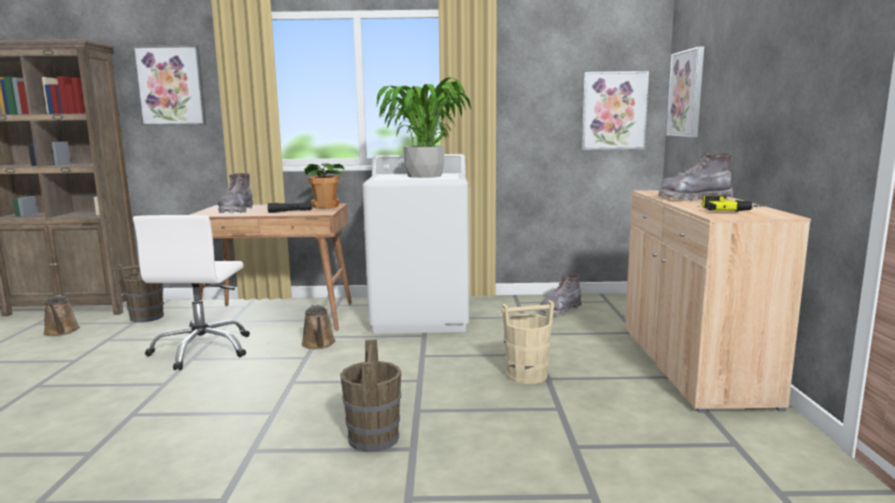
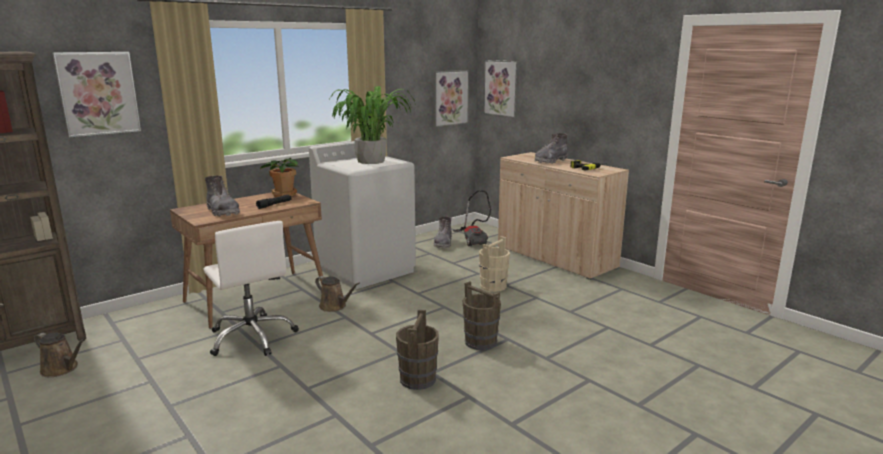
camera: 40 degrees left, 5 degrees up
brown bucket [118,265,164,323] -> brown bucket moved to [396,309,439,390]
none -> vacuum cleaner [453,190,491,246]

